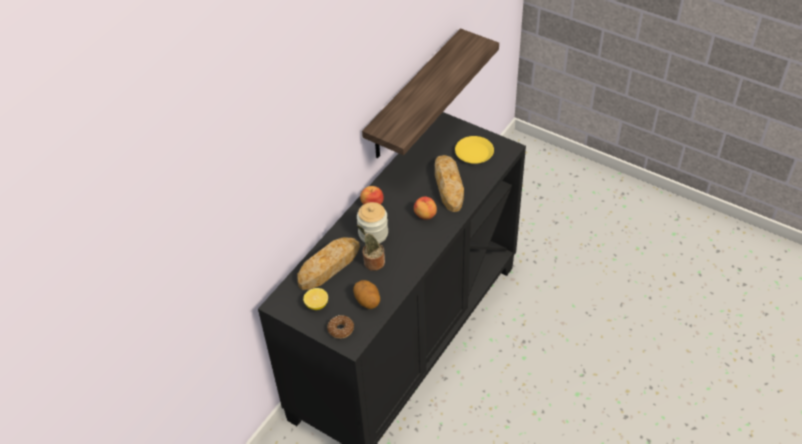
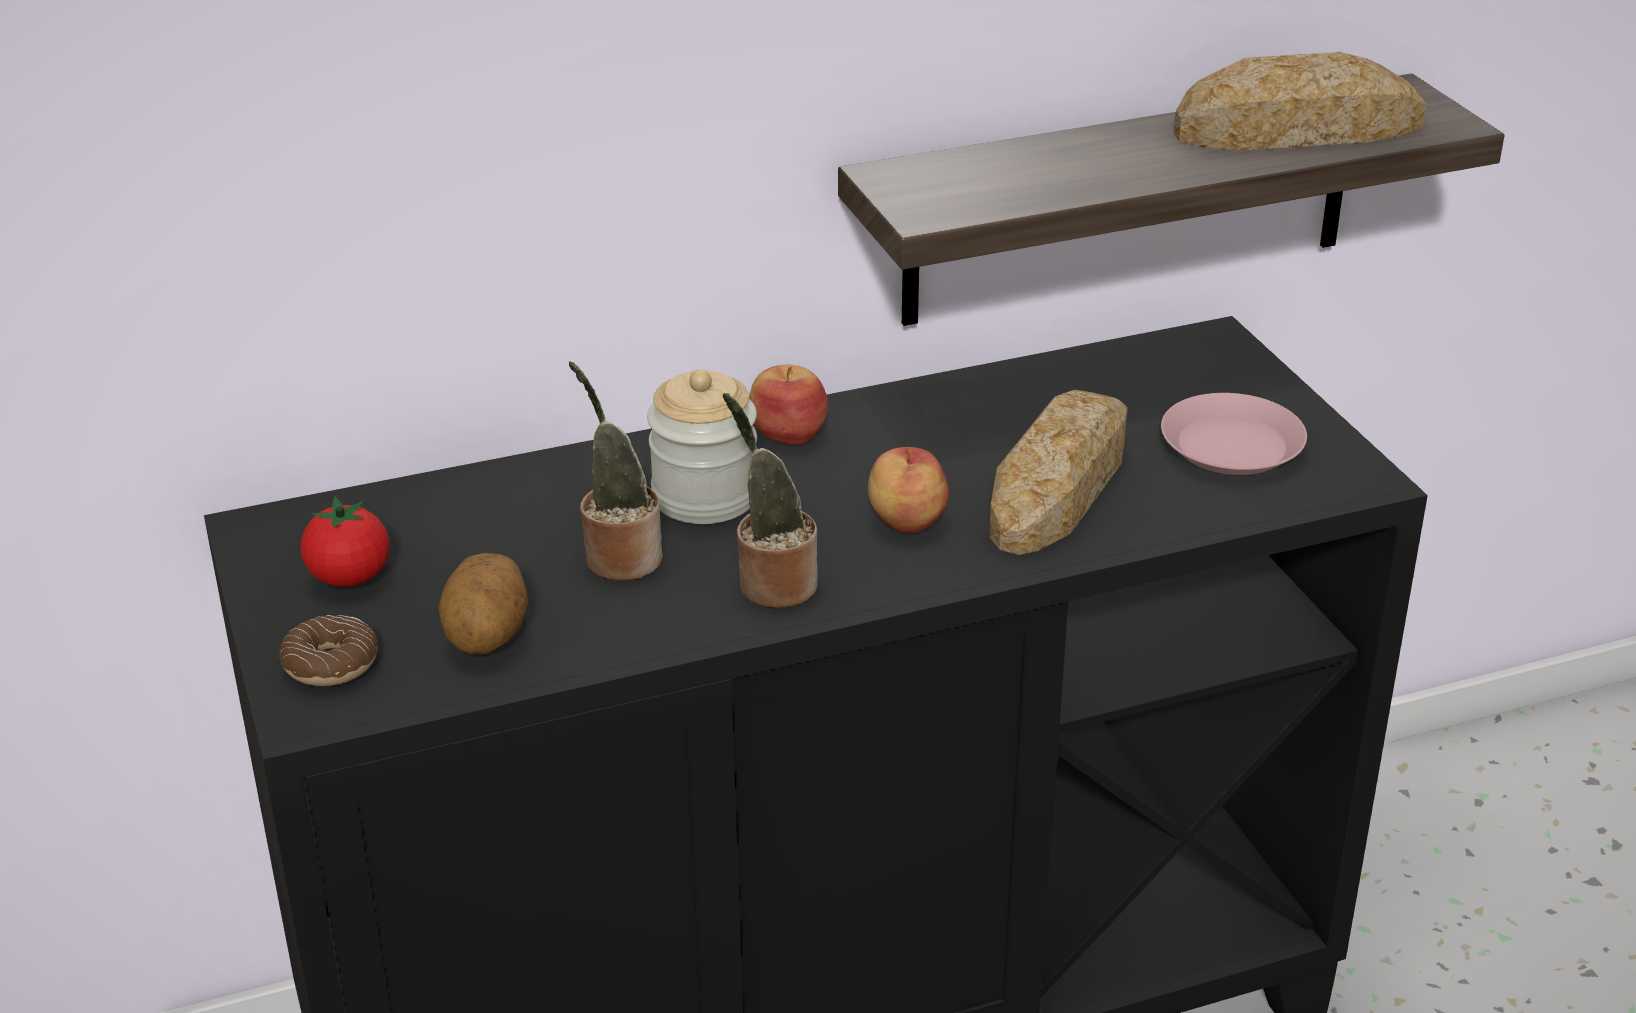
camera: 35 degrees right, 15 degrees down
bread [297,237,360,290] -> bread moved to [1174,52,1427,151]
lemon [303,288,328,310] -> tomato [301,497,389,587]
yellow plate [455,136,494,164] -> pink plate [1161,393,1307,475]
none -> potted plant [723,393,818,609]

